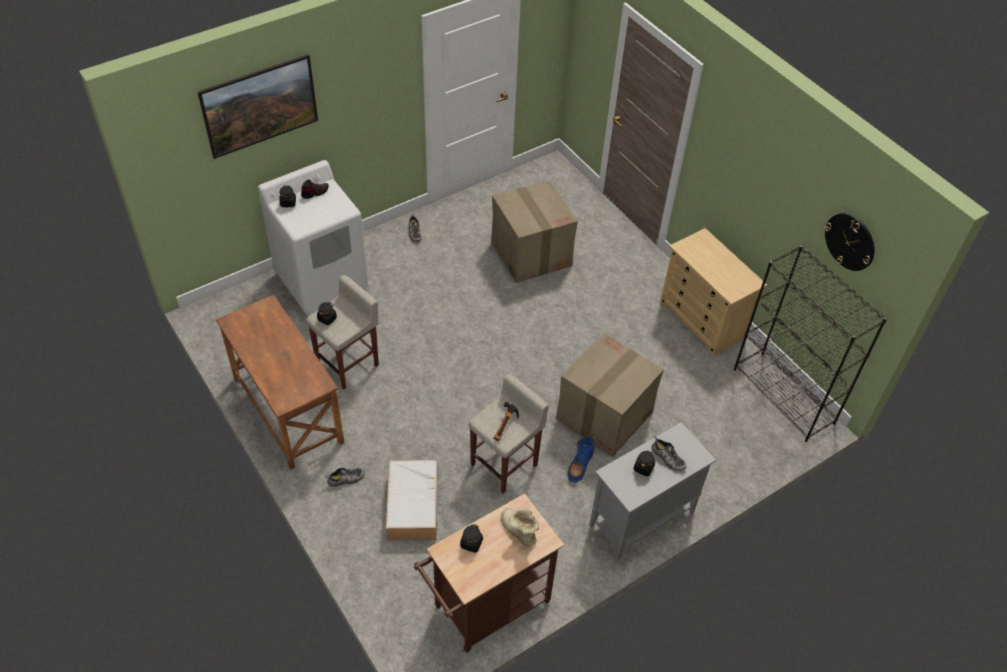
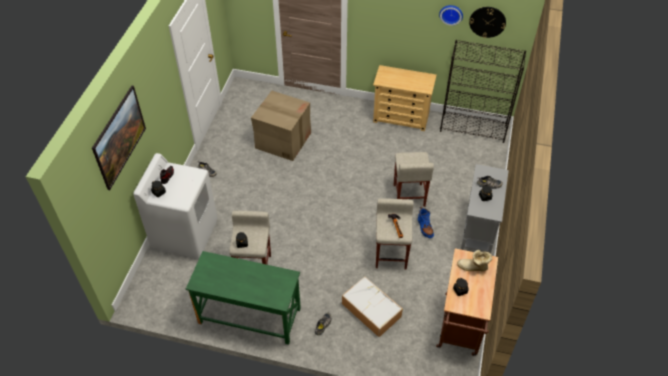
camera: 40 degrees left, 0 degrees up
brown desk [216,295,344,469] -> green desk [186,251,301,345]
cardboard box [556,333,664,457] -> beige stool [394,152,434,207]
none -> wall clock [439,5,463,26]

